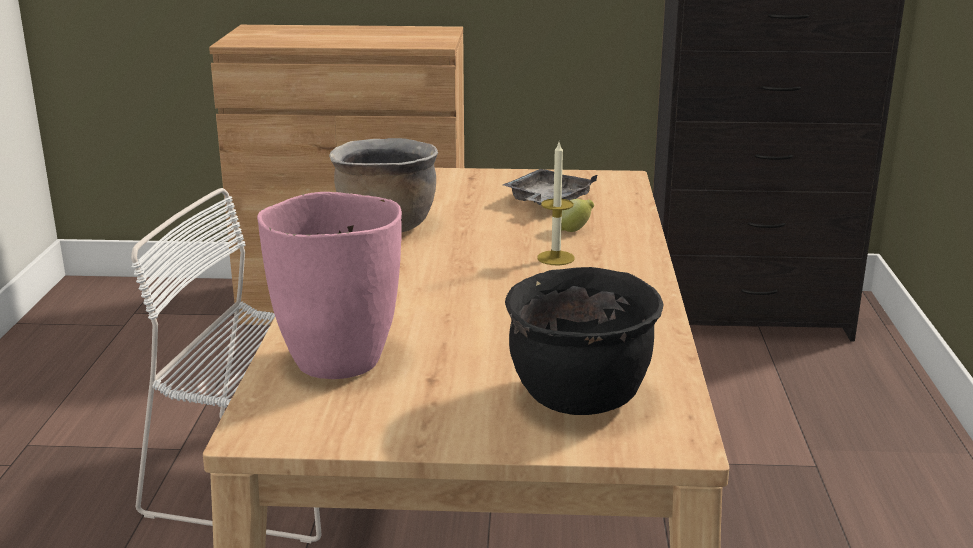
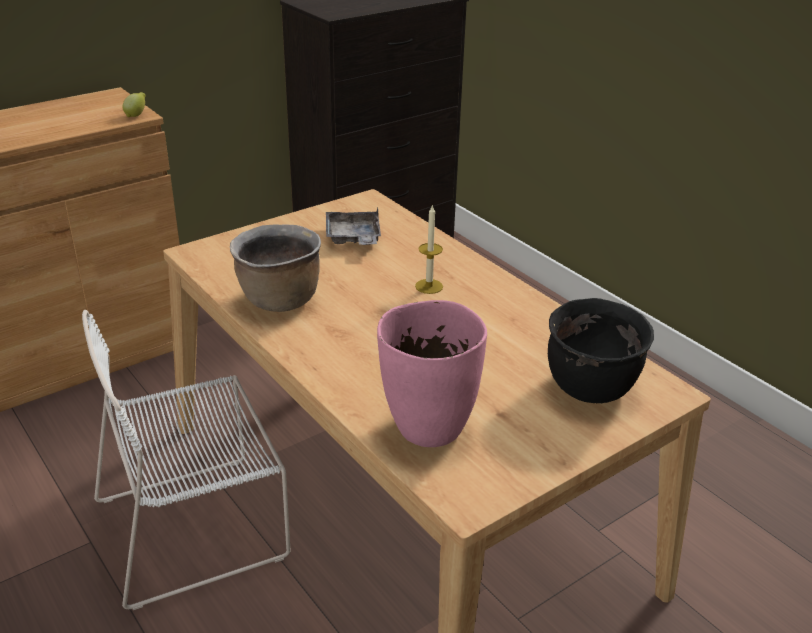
camera: 40 degrees left, 10 degrees up
lemon [561,199,594,232] -> lemon moved to [123,92,145,117]

